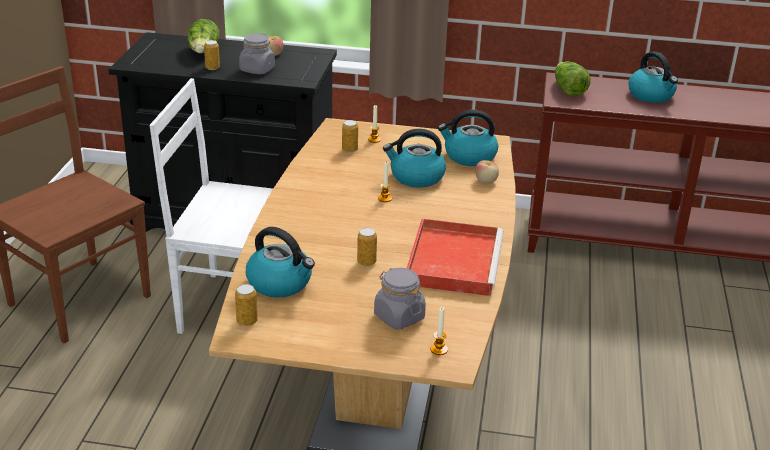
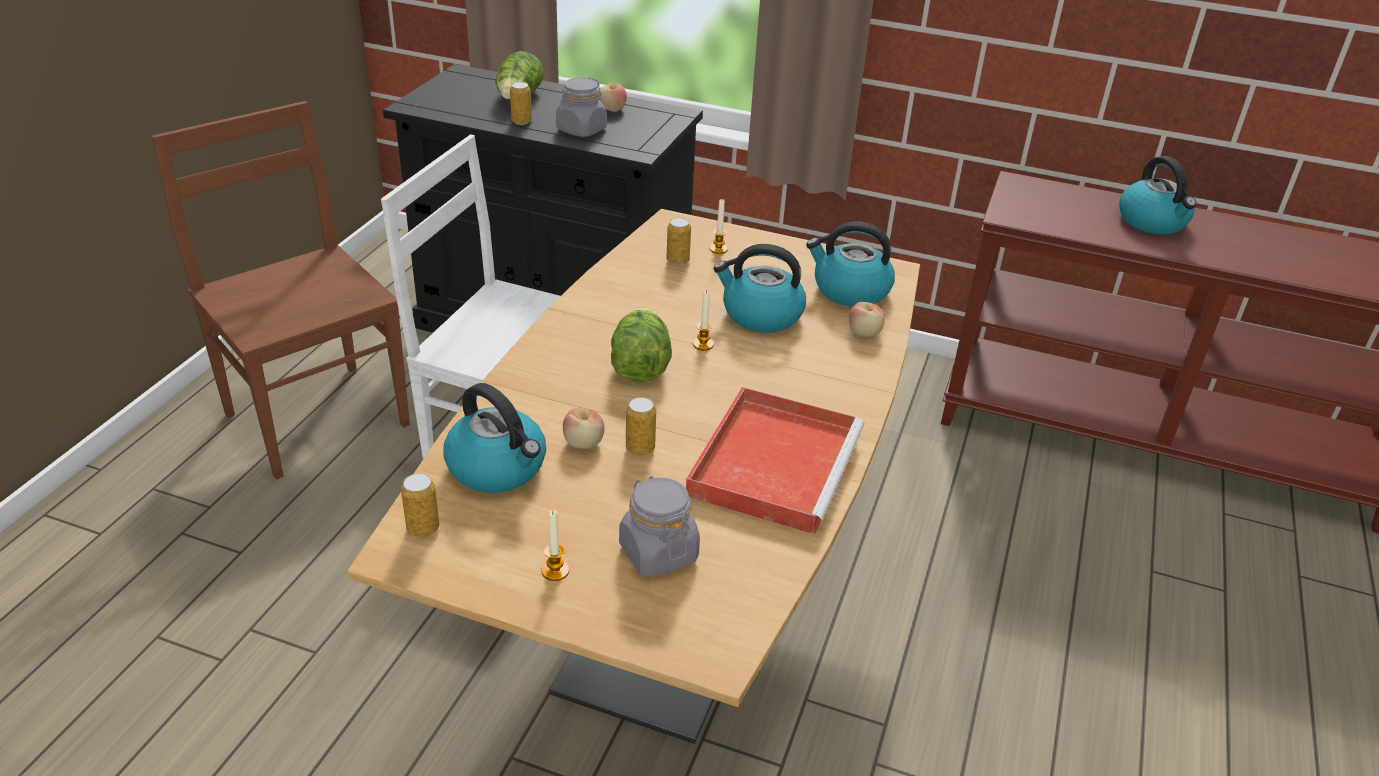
camera: 10 degrees right, 5 degrees up
candle [430,307,448,355] -> candle moved to [541,510,569,581]
lettuce [555,62,591,97] -> lettuce moved to [611,307,672,382]
none -> apple [563,408,604,449]

